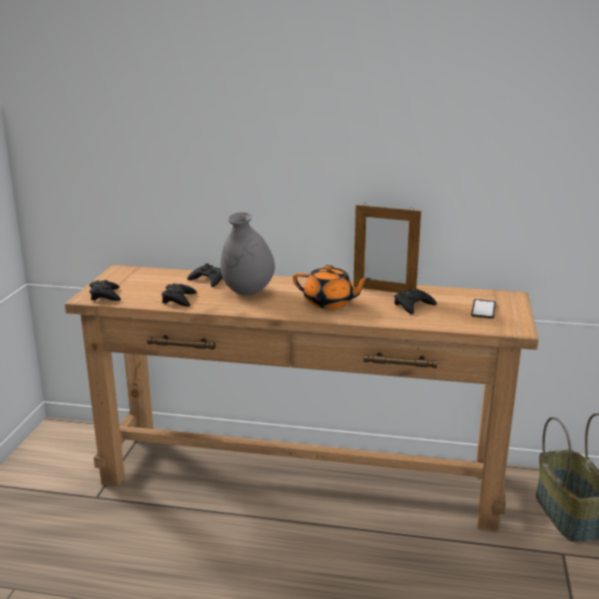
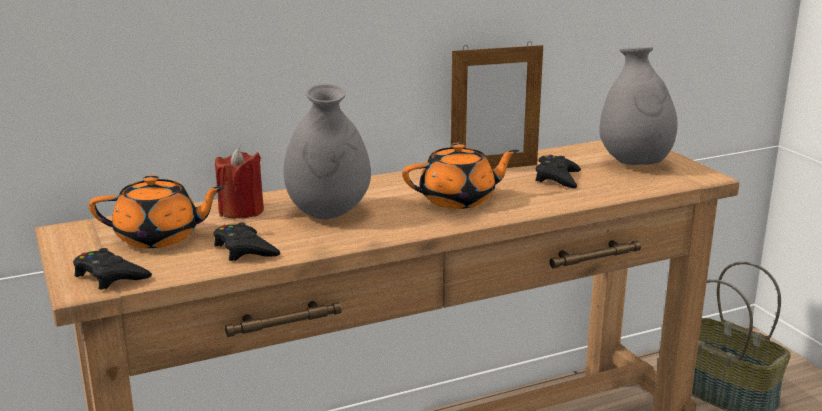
camera: 35 degrees left, 0 degrees up
black game controller [187,263,223,287] -> red candle [215,148,264,219]
phone [471,299,496,319] -> grey vase [599,47,678,165]
none -> orange teapot [89,175,225,248]

